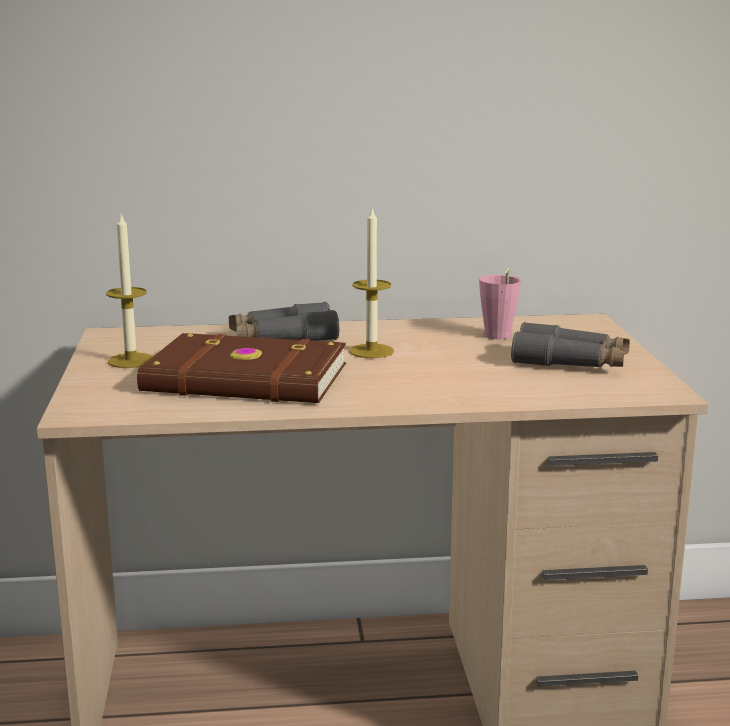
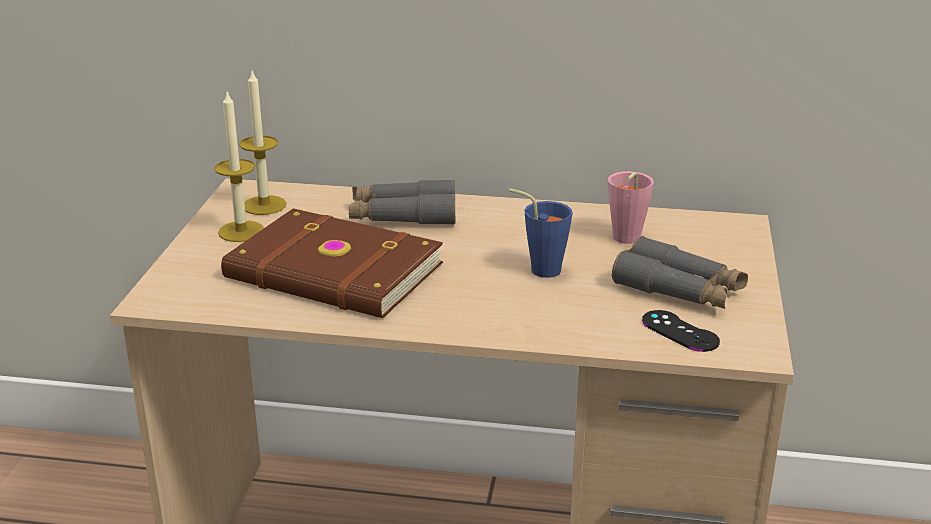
camera: 15 degrees right, 10 degrees up
candle [349,209,394,358] -> candle moved to [239,71,286,215]
none -> blue cup [509,189,573,278]
none -> black game controller [642,310,720,352]

